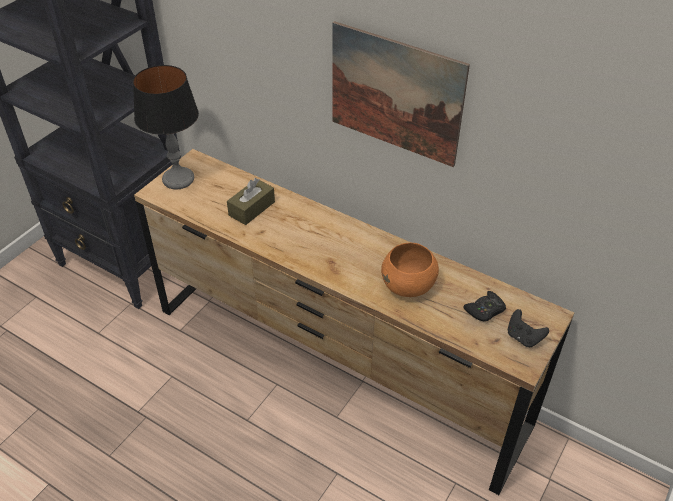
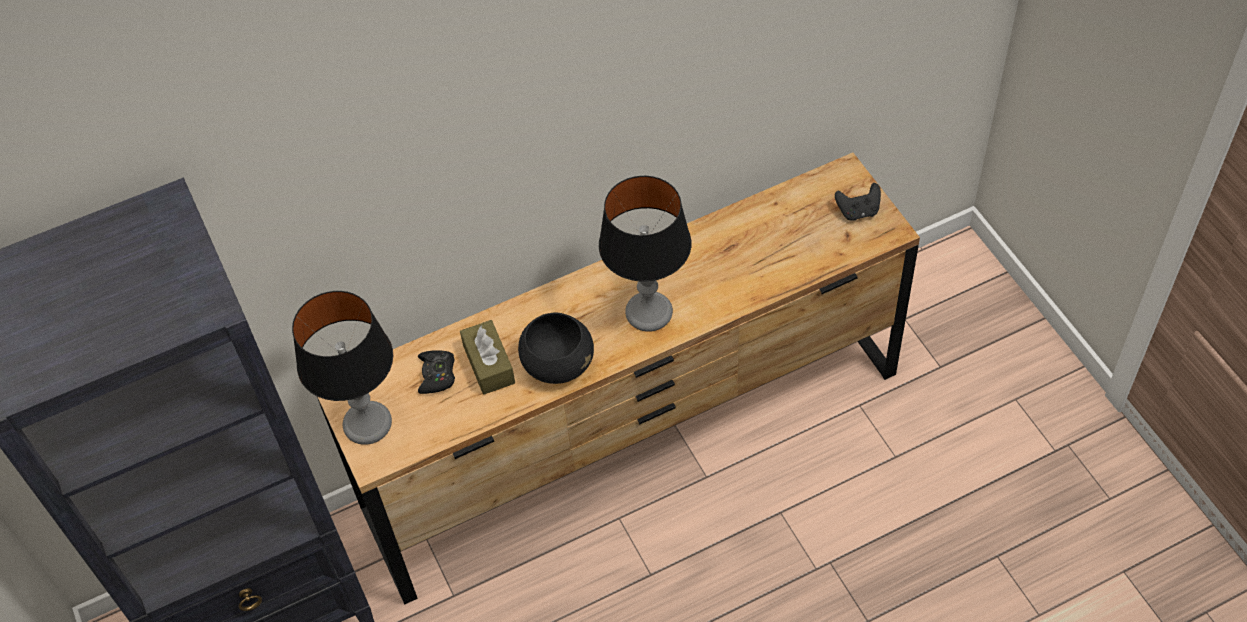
camera: 55 degrees left, 10 degrees up
picture [332,21,470,167] -> none
orange bowl [381,243,439,297] -> none
black game controller [463,291,506,321] -> black game controller moved to [418,350,455,394]
none -> black bowl [518,313,594,384]
none -> table lamp [599,176,691,332]

